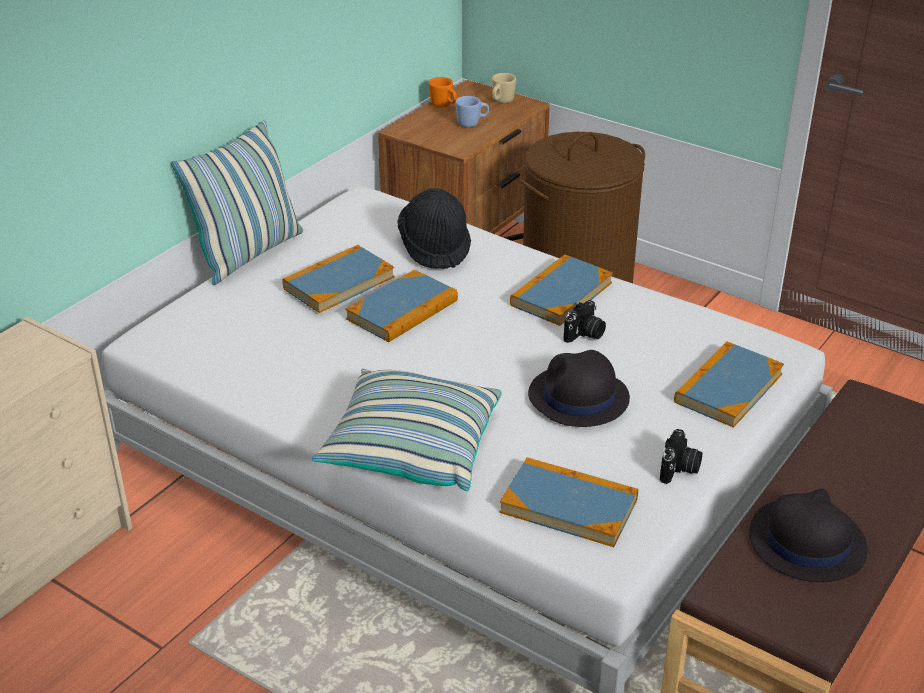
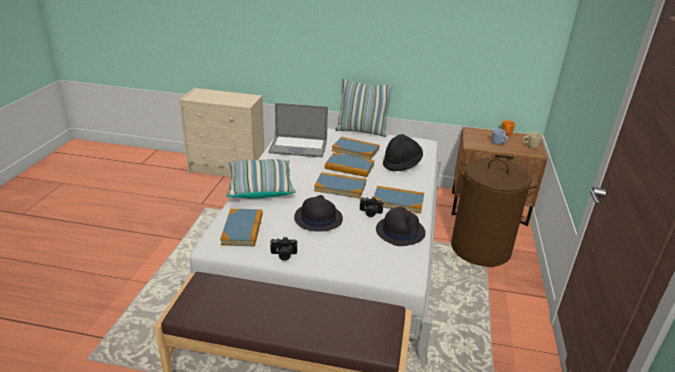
camera: 65 degrees right, 5 degrees down
book [674,342,784,428] -> book moved to [314,172,366,198]
black hat [749,489,868,582] -> black hat moved to [376,207,426,246]
none -> laptop [268,103,328,158]

